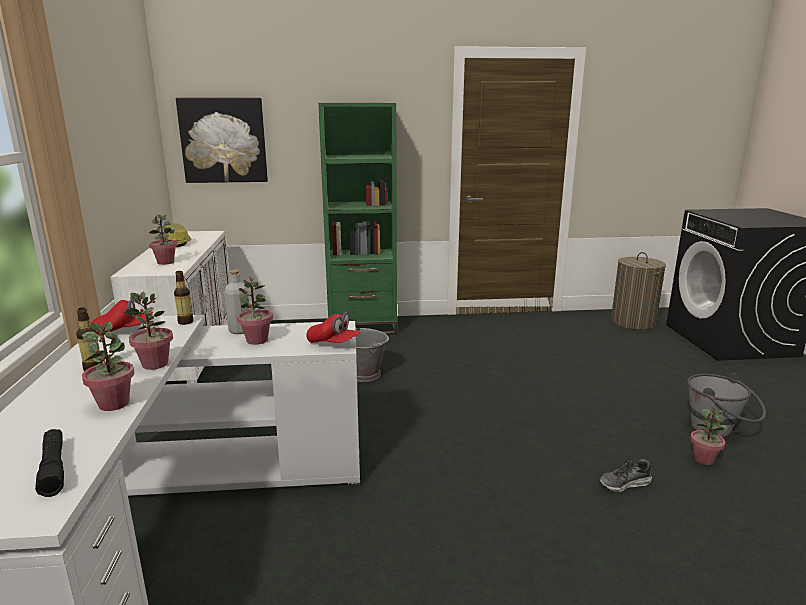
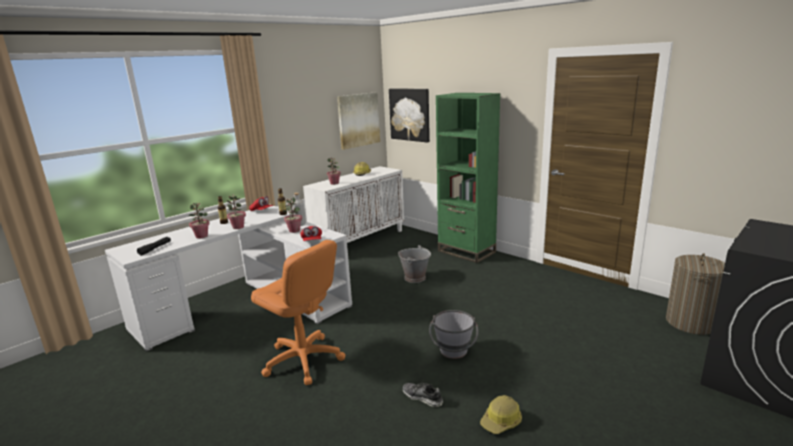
camera: 50 degrees right, 0 degrees up
grey bucket [687,373,766,437] -> grey bucket moved to [429,310,479,359]
potted plant [690,406,727,465] -> hard hat [480,395,522,434]
none -> orange office chair [251,240,345,385]
none -> picture [337,92,380,150]

